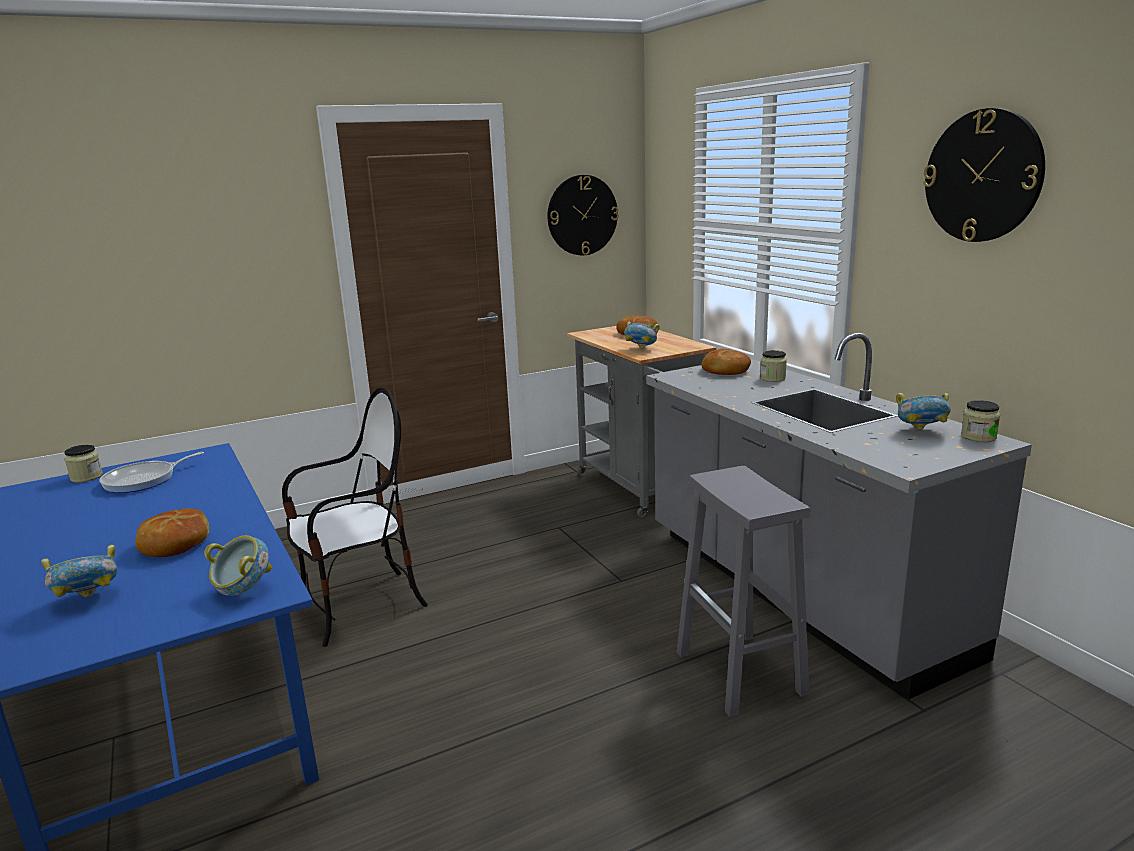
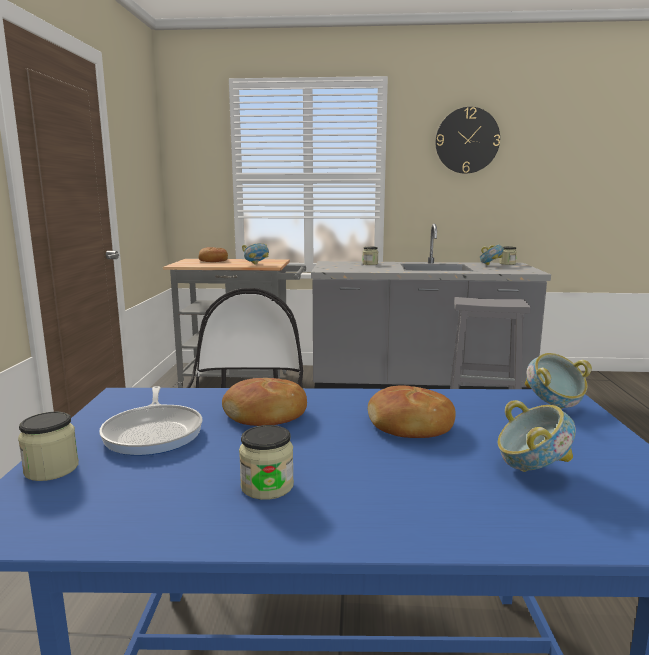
camera: 60 degrees left, 5 degrees down
wall clock [547,175,619,255] -> none
bread [701,349,751,375] -> bread moved to [222,378,307,426]
none -> jar [239,425,294,500]

